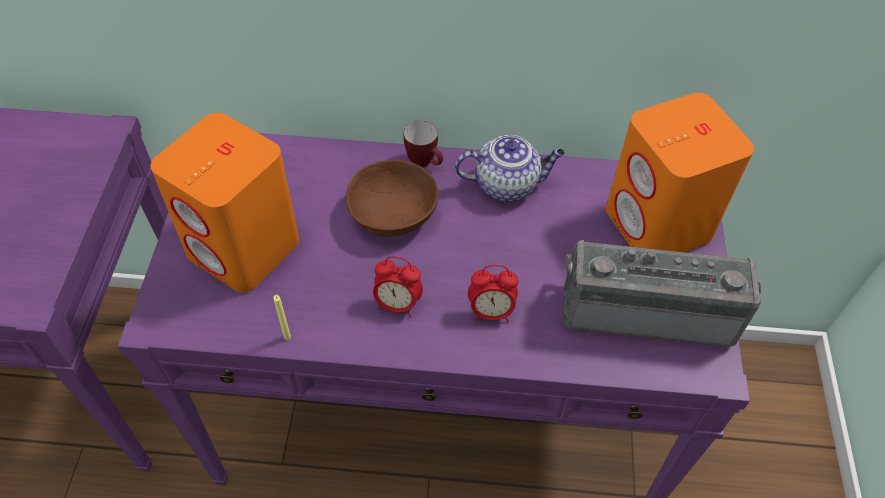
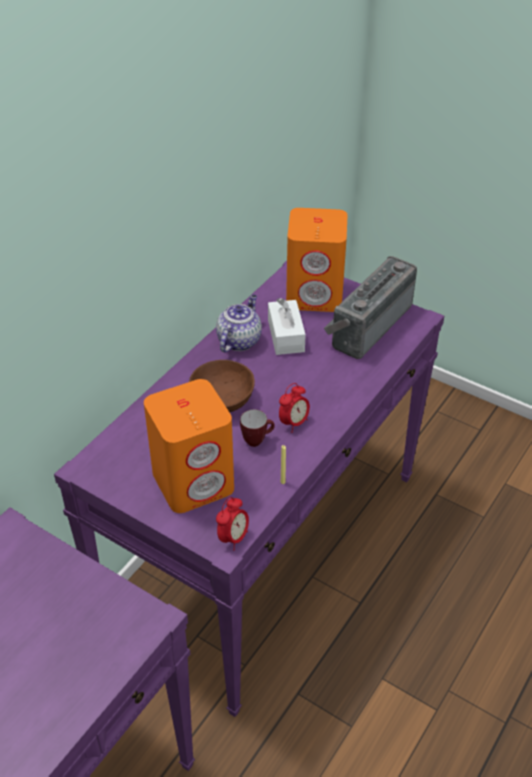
camera: 60 degrees left, 10 degrees down
mug [404,121,443,167] -> mug moved to [240,409,275,447]
alarm clock [468,265,518,322] -> alarm clock moved to [216,497,249,550]
none -> white tissue box [268,298,306,355]

